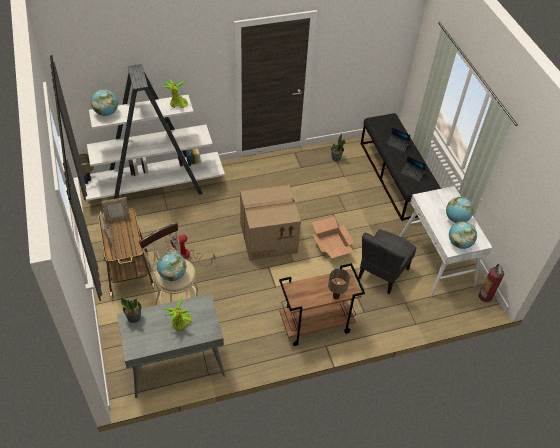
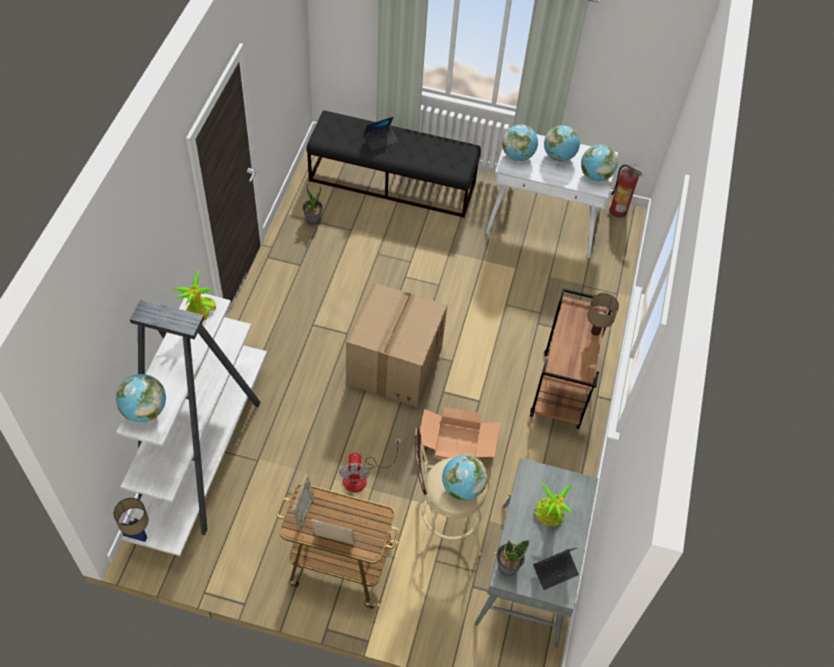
camera: 60 degrees left, 5 degrees up
cardboard box [312,217,355,258] -> cardboard box moved to [420,407,500,459]
grey chair [358,229,417,294] -> none
laptop [401,156,426,182] -> laptop moved to [533,548,579,590]
none -> globe [502,124,538,161]

